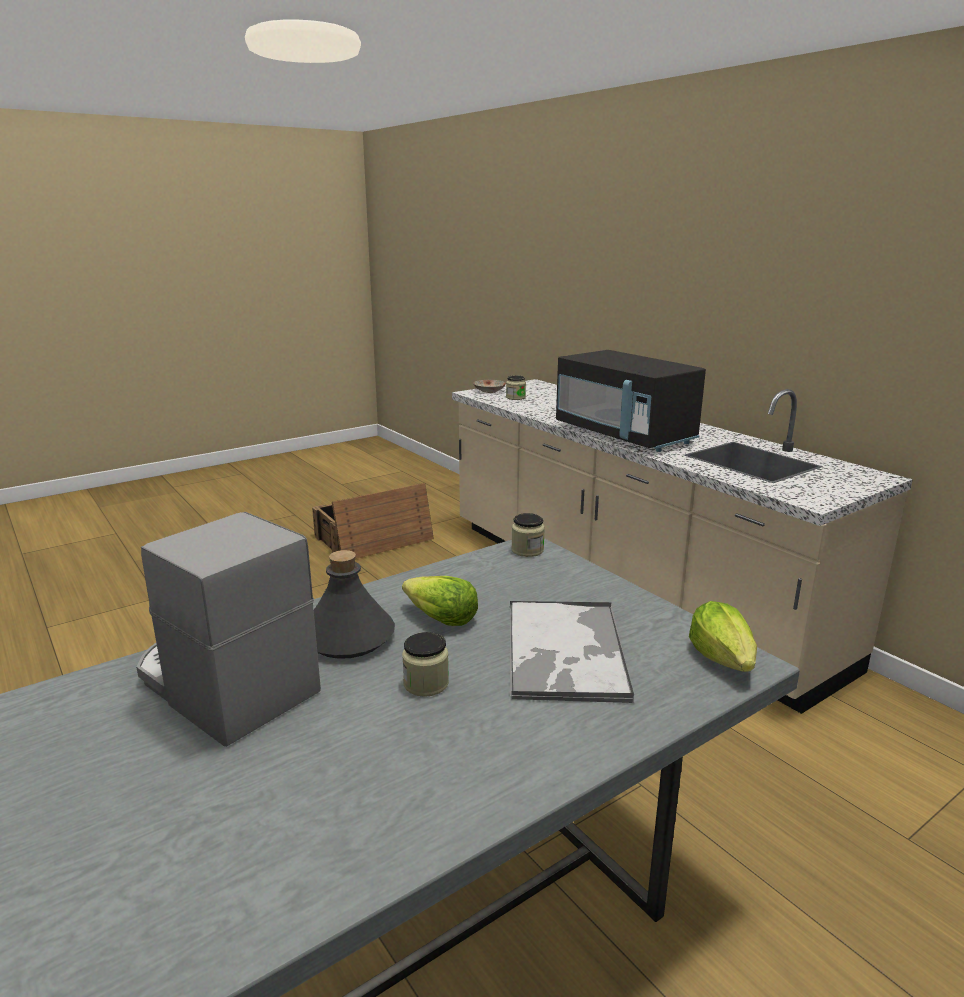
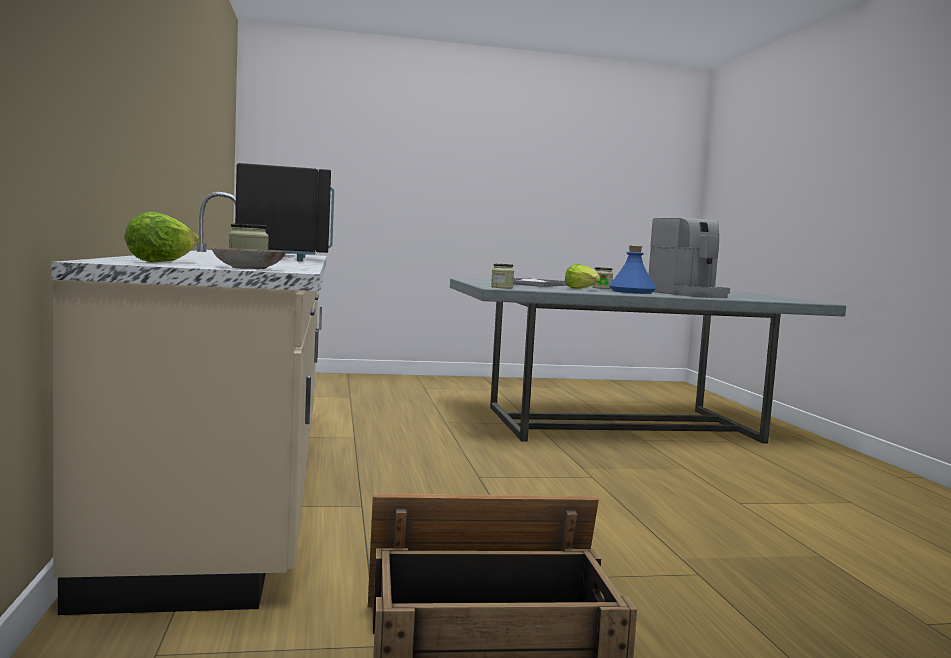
camera: 155 degrees left, 15 degrees down
grey bottle [314,550,395,659] -> blue bottle [609,246,657,294]
lettuce [689,601,757,672] -> lettuce moved to [124,212,199,263]

